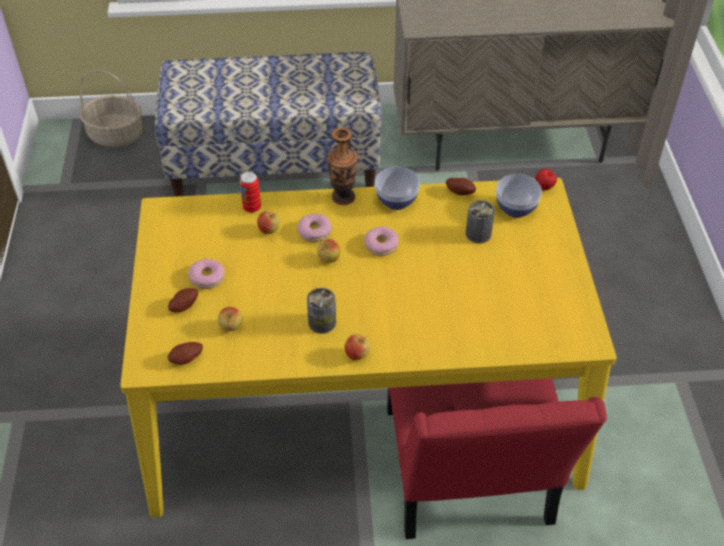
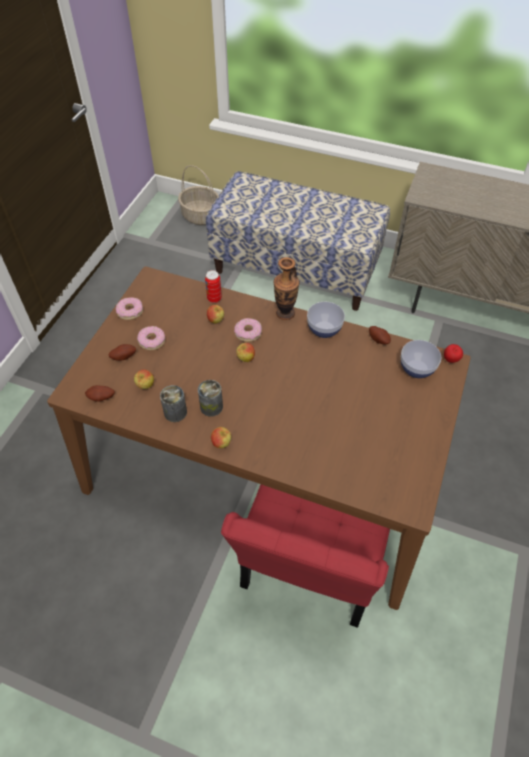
camera: 25 degrees right, 5 degrees up
yellow dining table [120,178,617,518] -> brown dining table [47,266,471,610]
donut [364,226,399,256] -> donut moved to [116,297,143,320]
can [466,200,495,243] -> can moved to [160,385,187,422]

